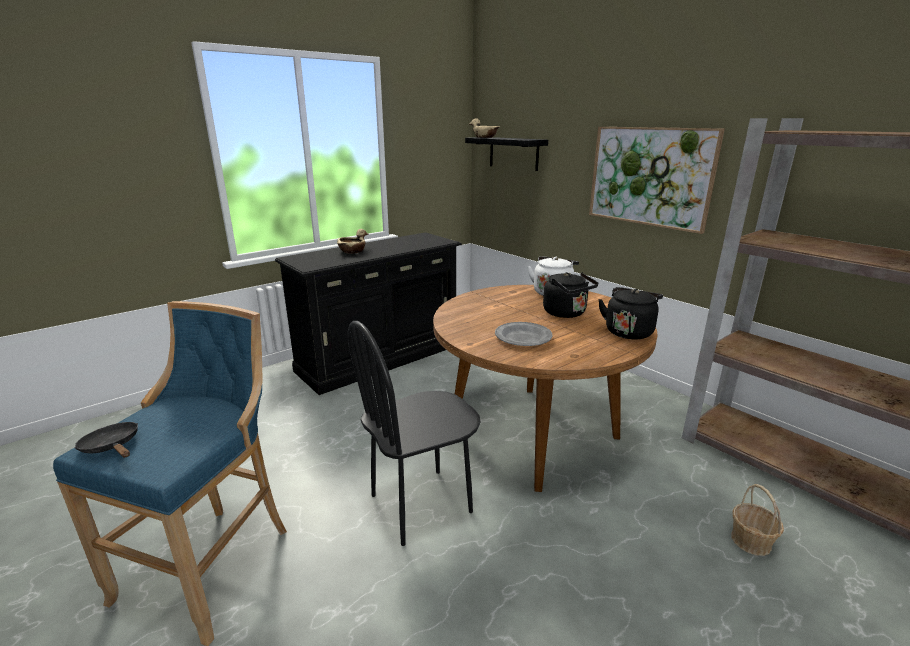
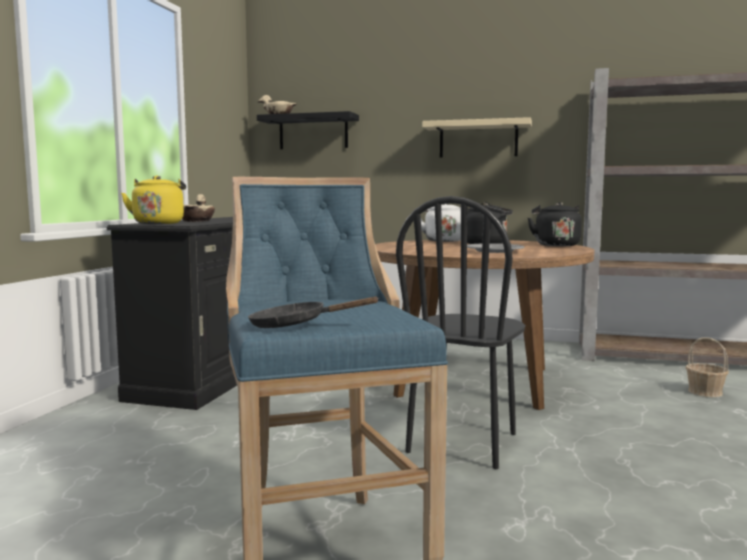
camera: 35 degrees left, 15 degrees down
picture [589,127,725,234] -> beige shelf [422,117,532,158]
none -> yellow kettle [121,176,186,224]

